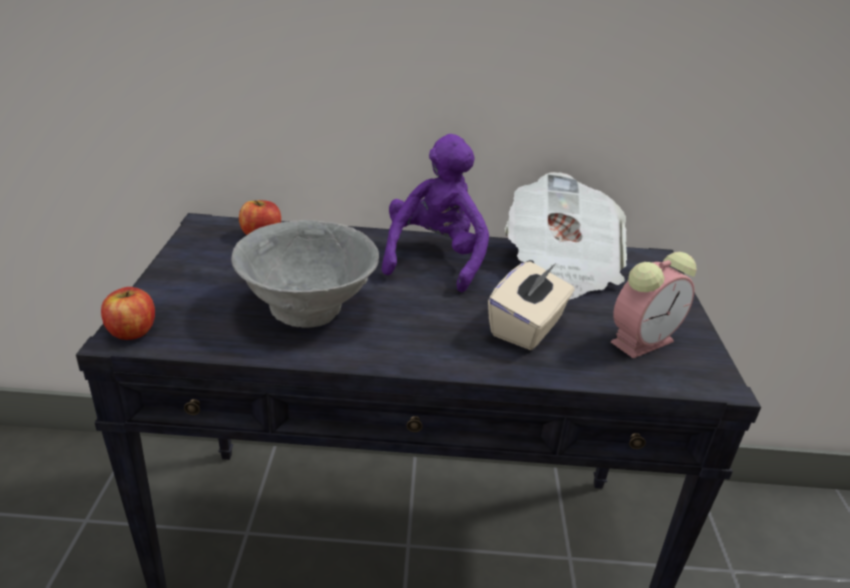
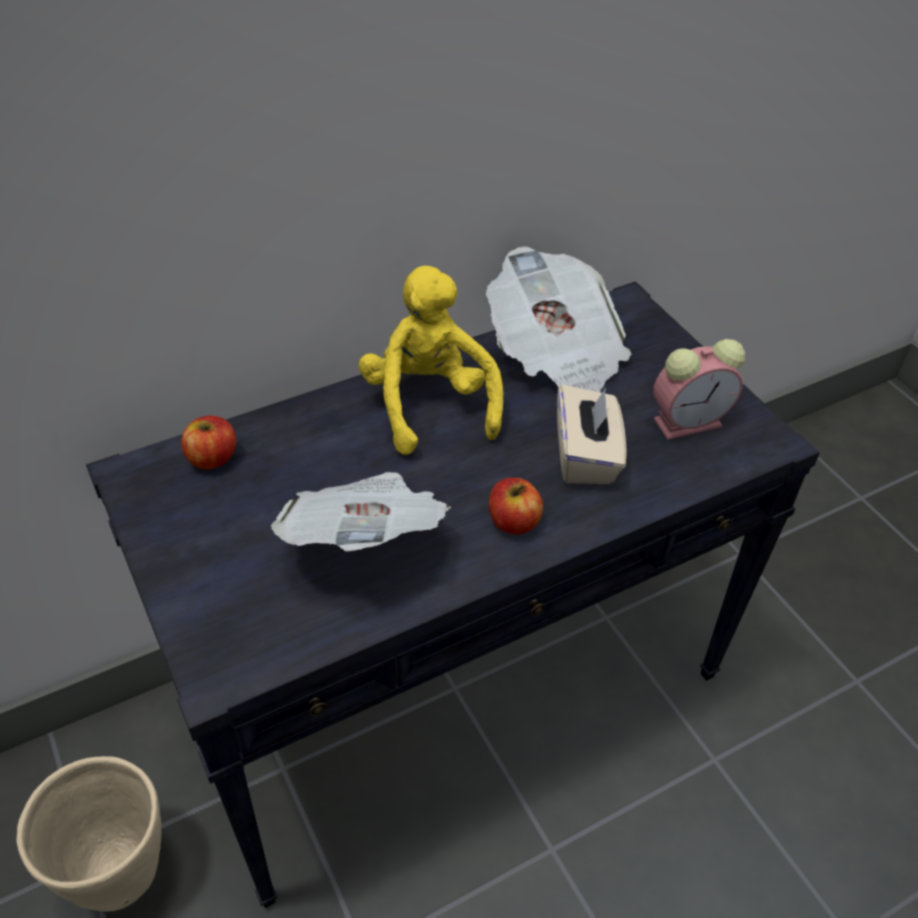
camera: 30 degrees left, 15 degrees up
apple [101,287,155,340] -> apple moved to [489,478,543,534]
grey bowl [231,220,379,328] -> newspaper [271,472,450,551]
purple plush toy [382,134,489,292] -> yellow plush toy [359,266,504,455]
alarm clock [611,252,697,358] -> alarm clock turned 45 degrees clockwise [653,339,745,440]
none -> beige planter [16,756,161,912]

